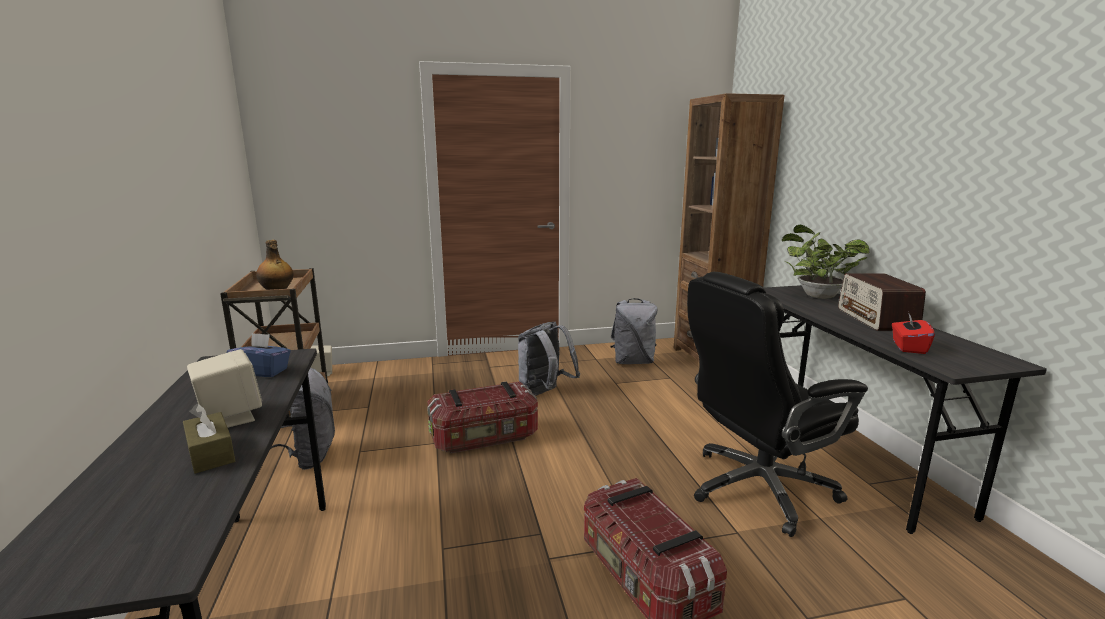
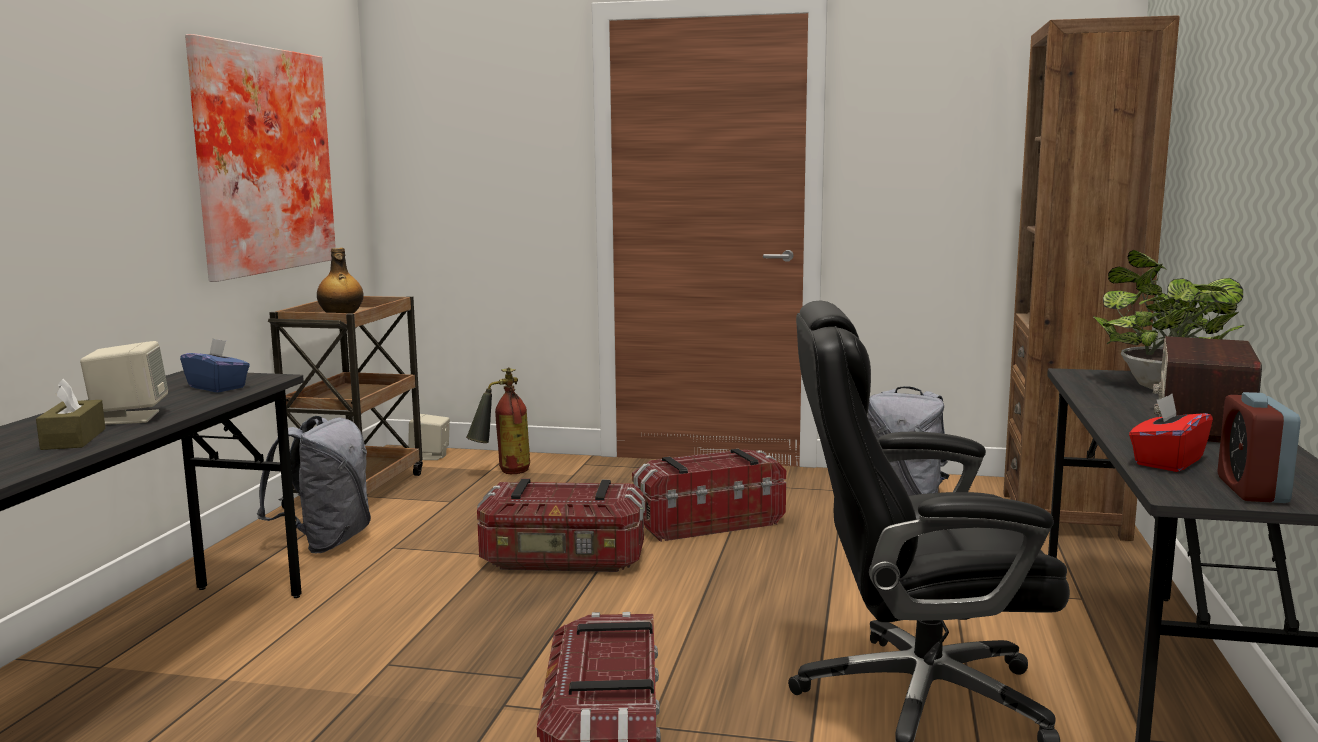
camera: 25 degrees right, 5 degrees down
grey backpack [518,322,580,396] -> storage box [632,449,786,542]
none -> picture [185,34,336,282]
none -> fire extinguisher [466,367,530,474]
none -> alarm clock [1218,392,1301,503]

